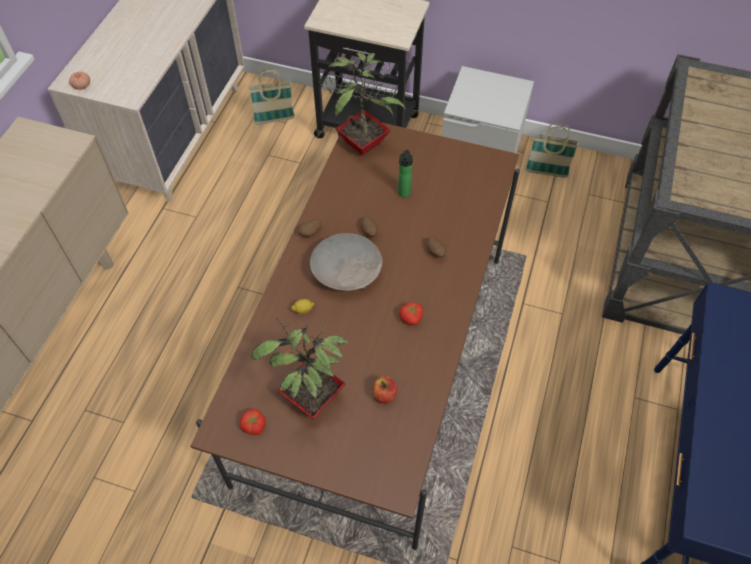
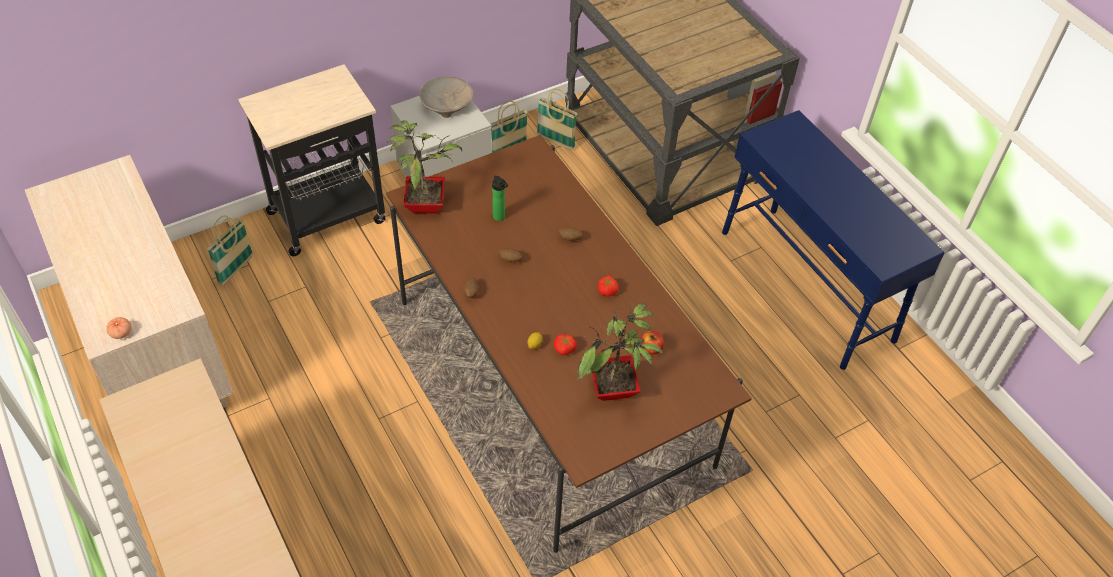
camera: 50 degrees left, 5 degrees down
tomato [239,409,266,435] -> tomato moved to [554,334,577,355]
beige bowl [310,233,382,291] -> beige bowl moved to [419,76,473,118]
none -> basket [536,89,578,150]

